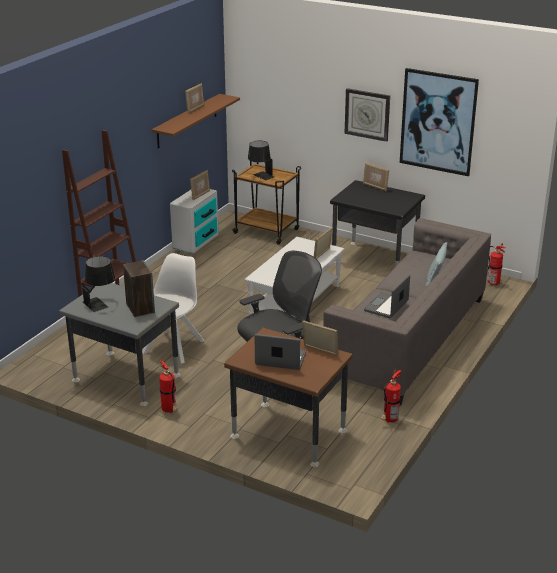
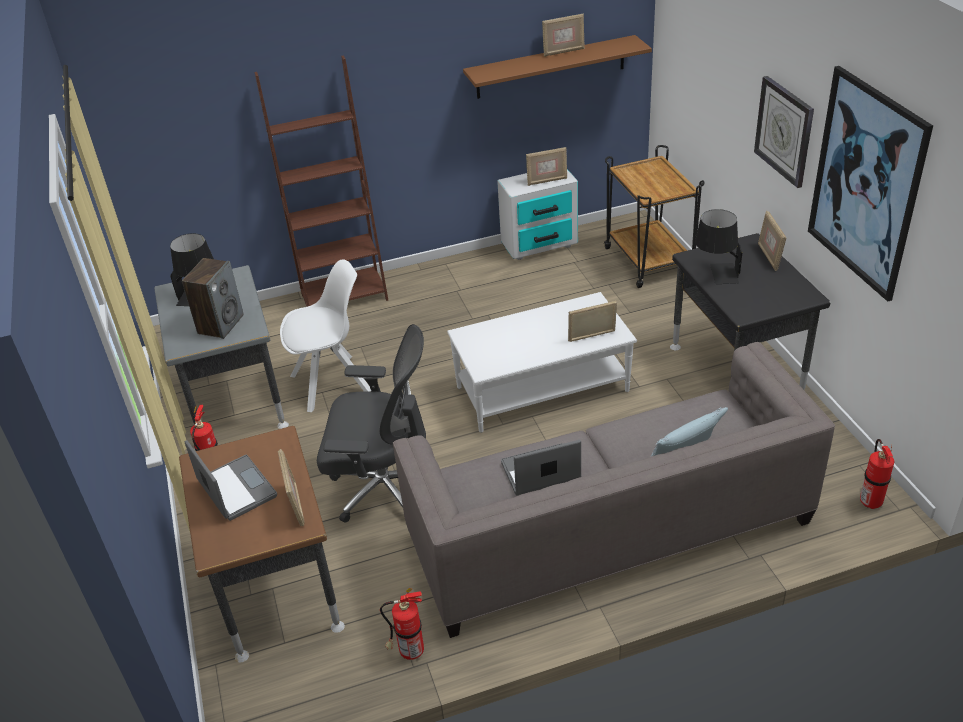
camera: 45 degrees right, 10 degrees up
black table lamp [248,141,274,180] -> black table lamp moved to [695,209,743,284]

